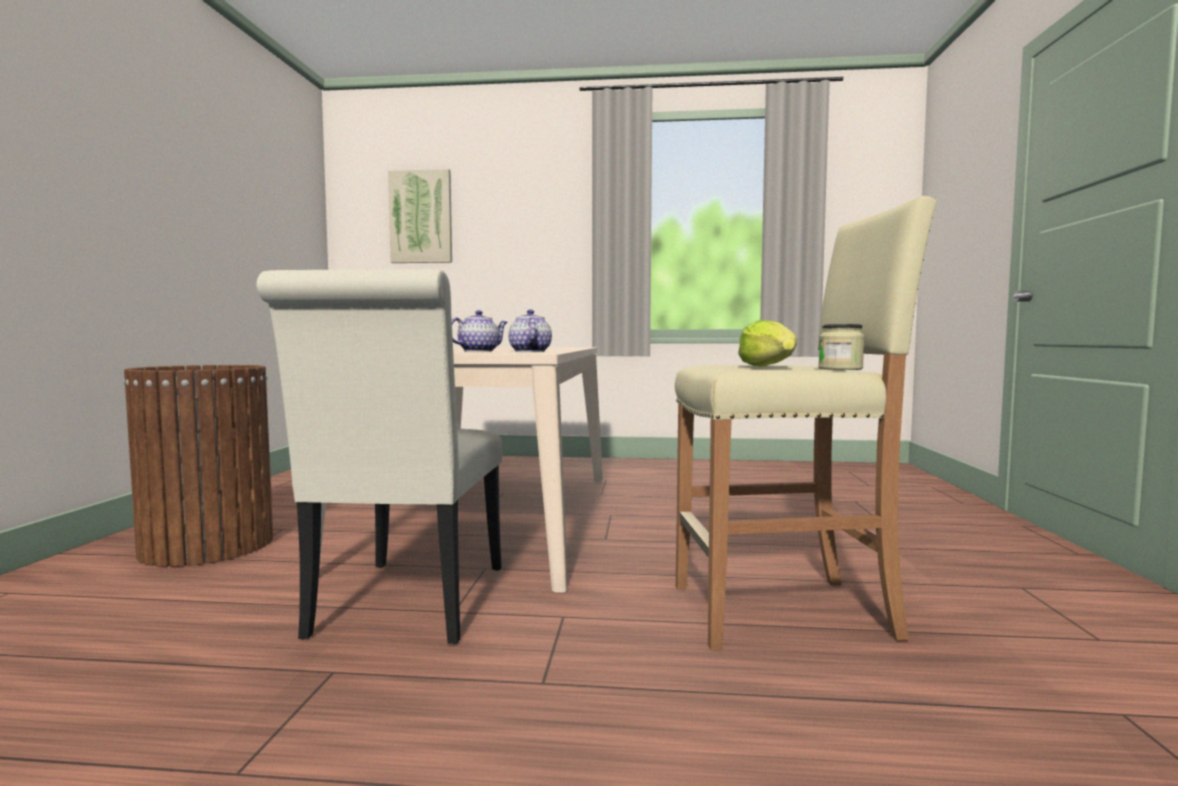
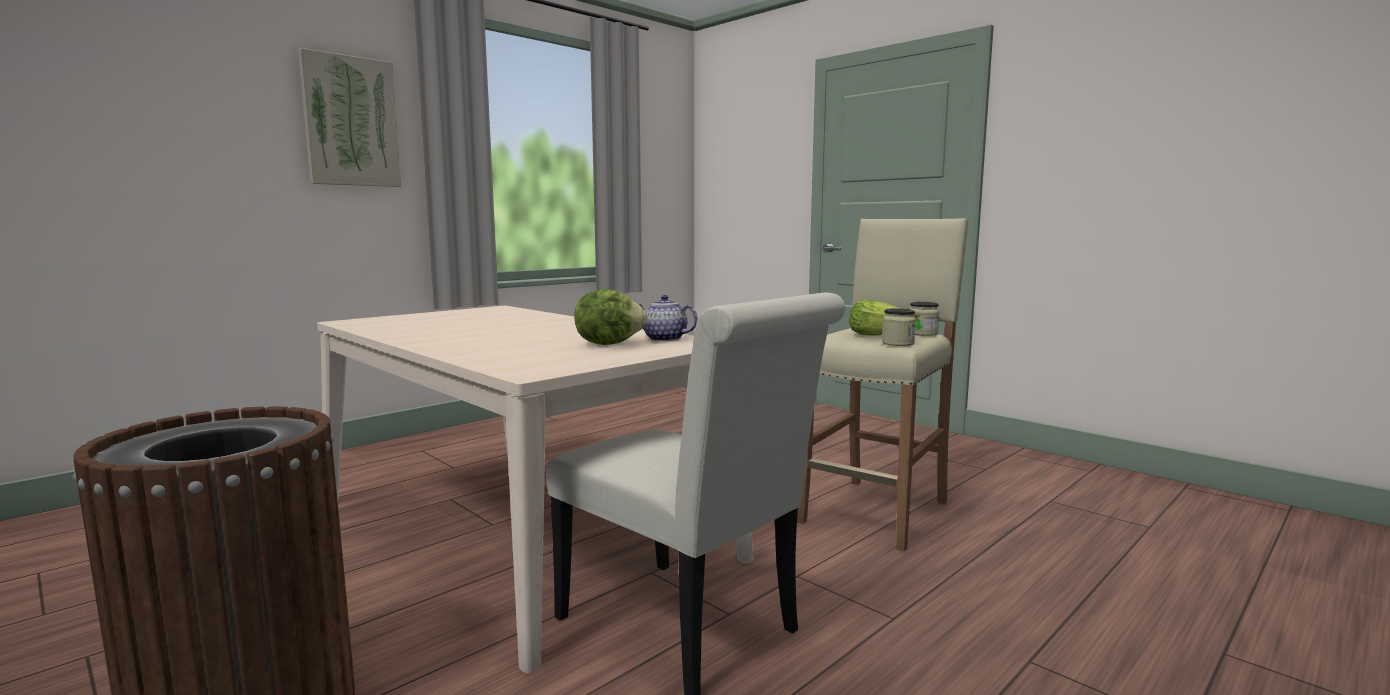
camera: 50 degrees left, 5 degrees up
picture [388,169,452,263] -> picture moved to [298,48,401,187]
teapot [452,310,507,352] -> lettuce [575,289,648,345]
none -> jar [882,308,916,346]

